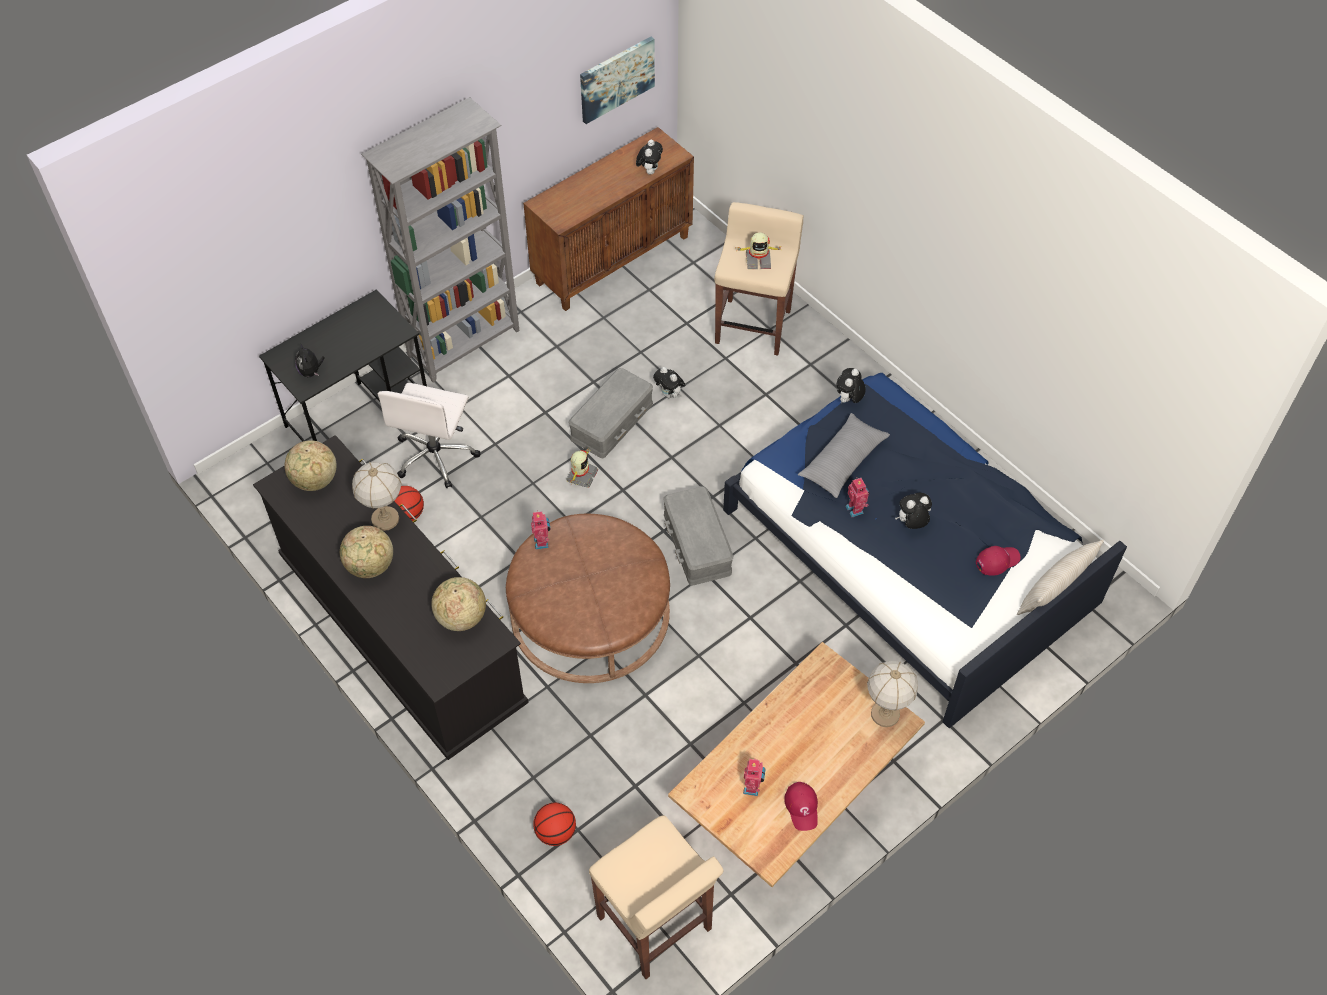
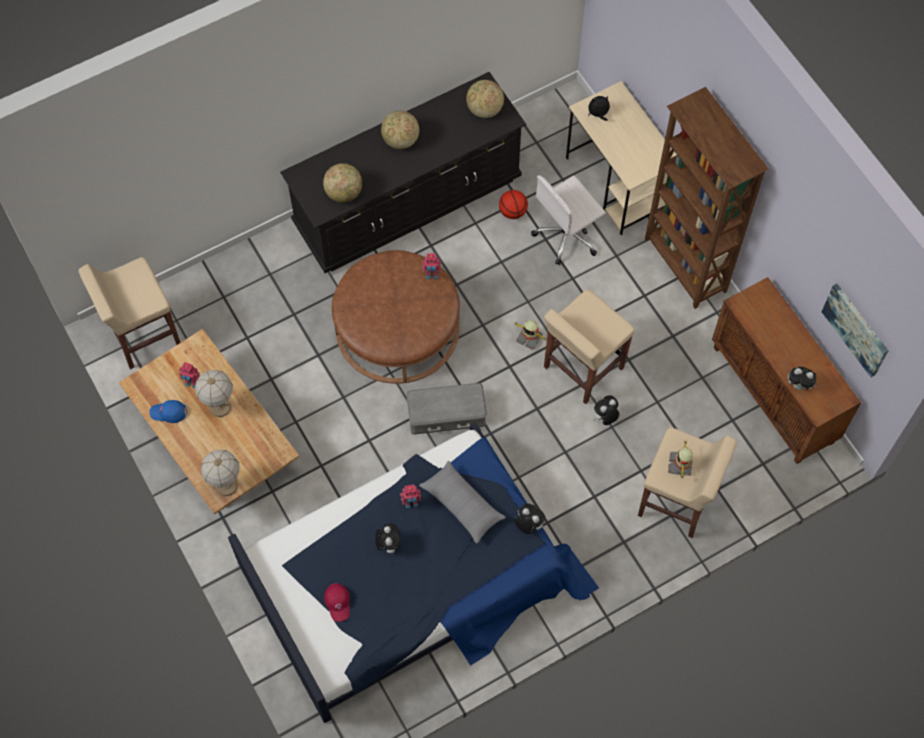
camera: 100 degrees right, 10 degrees up
black desk [259,289,427,442] -> beige desk [566,81,676,236]
table lamp [352,461,402,531] -> table lamp moved to [195,370,233,417]
grey bookcase [361,97,520,383] -> brown bookcase [645,87,769,309]
white office chair [377,383,480,488] -> white office chair turned 60 degrees counterclockwise [531,175,606,265]
basketball [533,803,576,846] -> none
grey storage box [569,368,653,458] -> beige stool [544,289,635,404]
red cap [784,782,818,831] -> blue cap [149,400,187,423]
beige pillow [1017,540,1104,615] -> none

